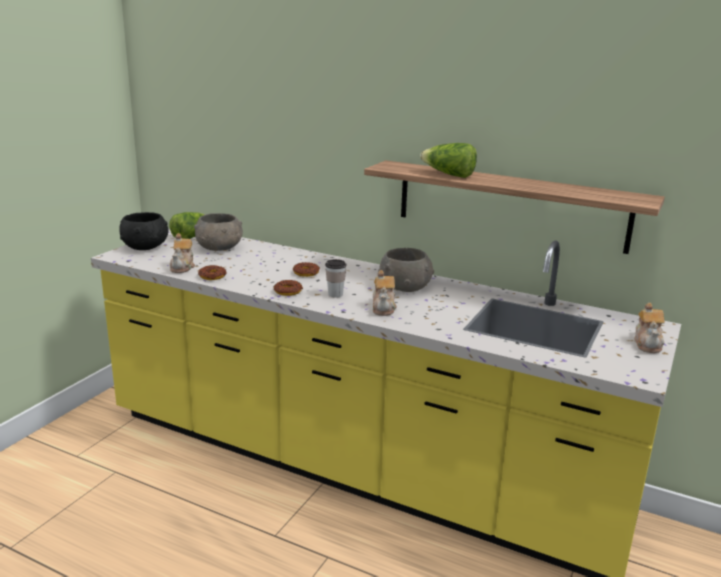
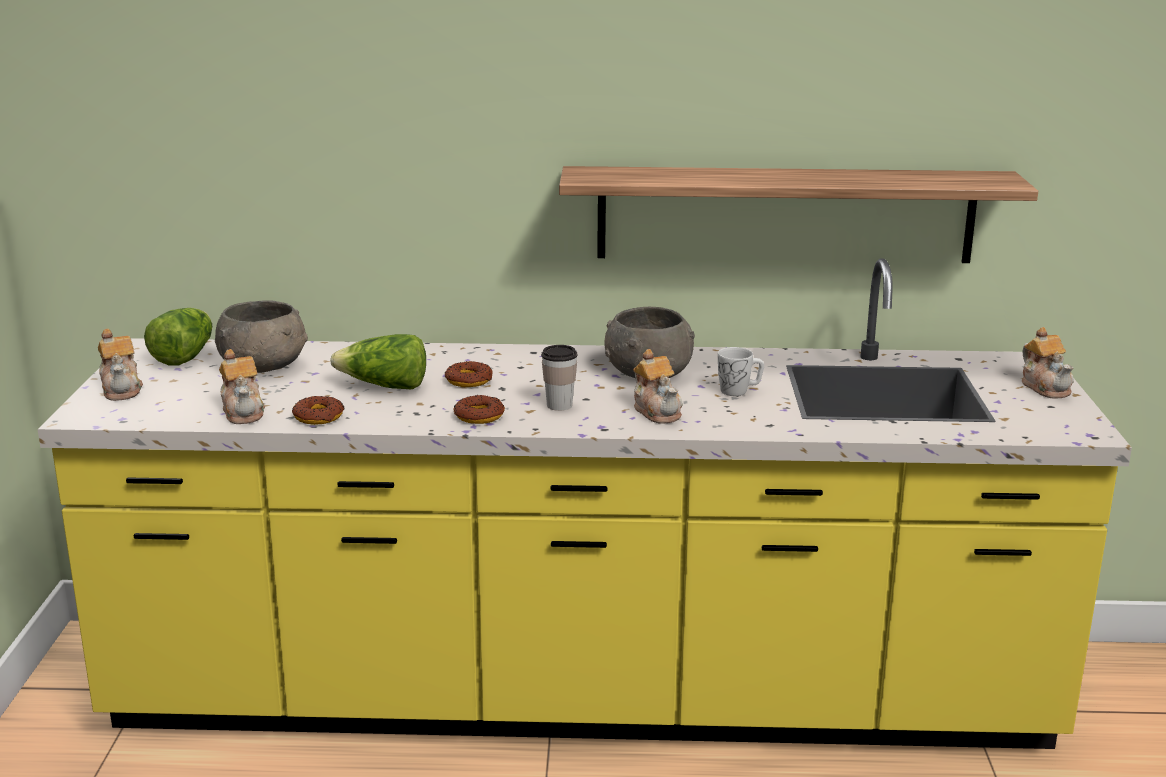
camera: 25 degrees left, 0 degrees up
black bowl [119,212,169,250] -> teapot [98,329,143,401]
lettuce [420,143,477,178] -> lettuce moved to [330,334,426,389]
none -> white mug [718,347,764,396]

